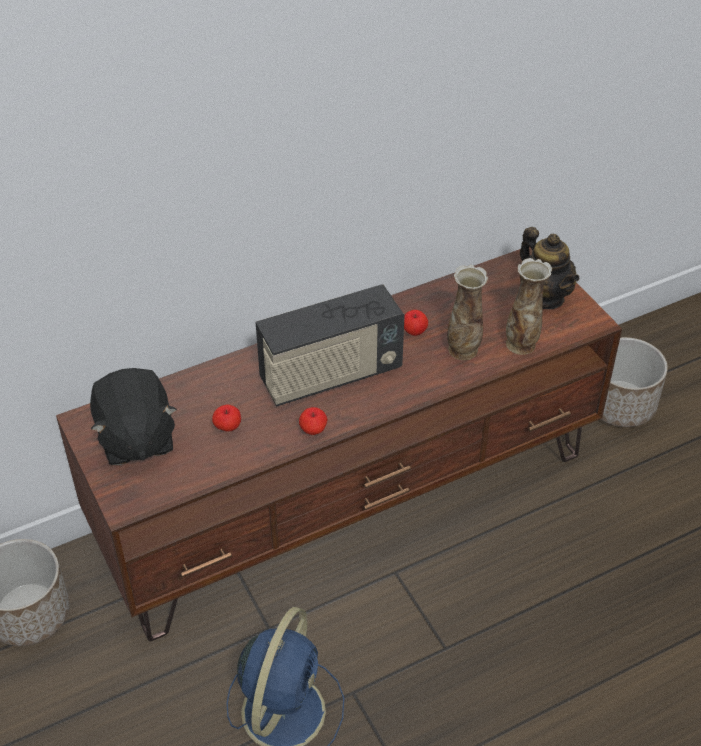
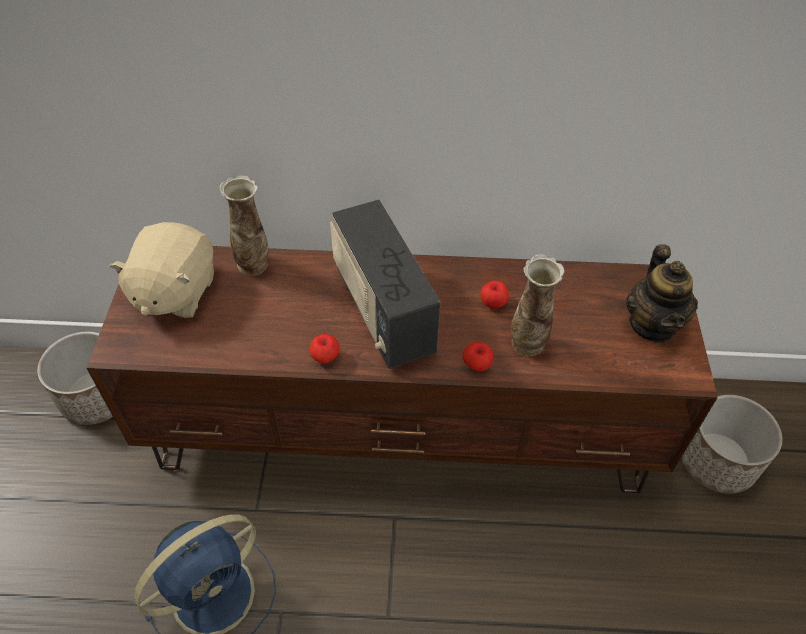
camera: 30 degrees right, 5 degrees up
black plush toy [90,368,177,465] -> beige plush toy [109,222,214,318]
apple [212,404,241,432] -> apple moved to [462,342,494,371]
radio [255,284,405,407] -> radio turned 60 degrees clockwise [330,200,440,369]
vase [506,258,552,355] -> vase moved to [219,175,269,276]

